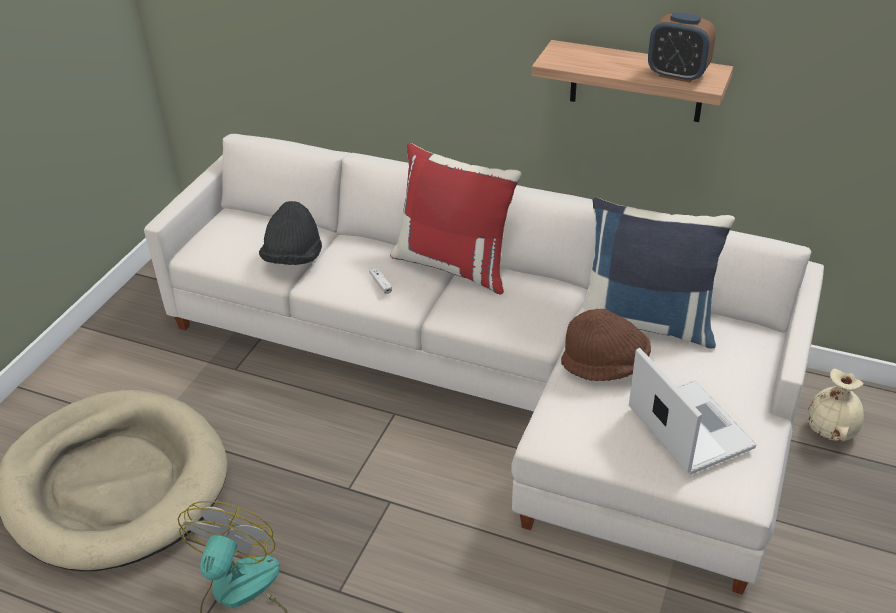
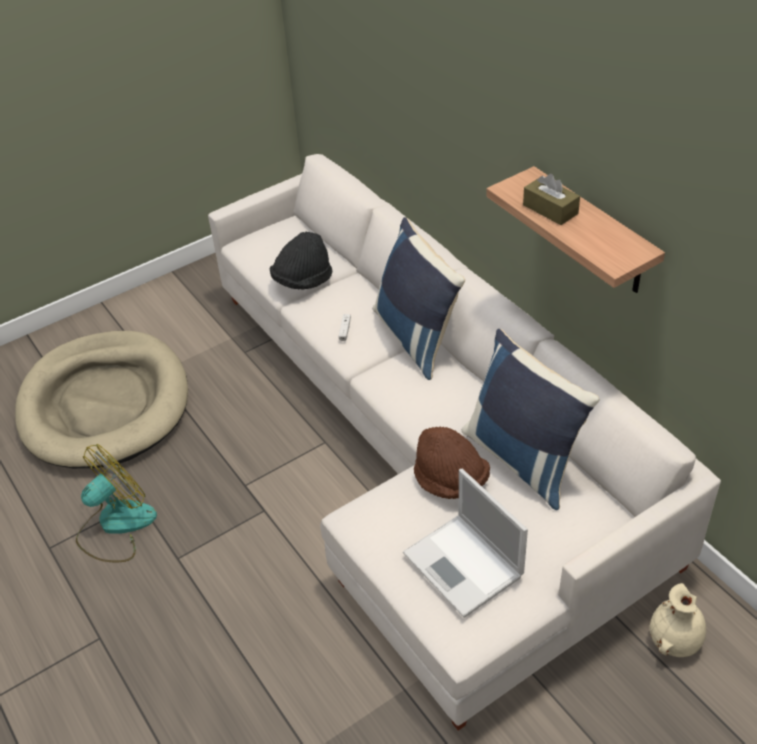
camera: 35 degrees right, 5 degrees up
red pillow [390,143,522,294] -> blue pillow [373,217,465,380]
laptop [629,348,757,475] -> laptop turned 135 degrees clockwise [403,469,528,618]
alarm clock [648,12,716,83] -> none
none -> brown tissue box [523,174,580,225]

